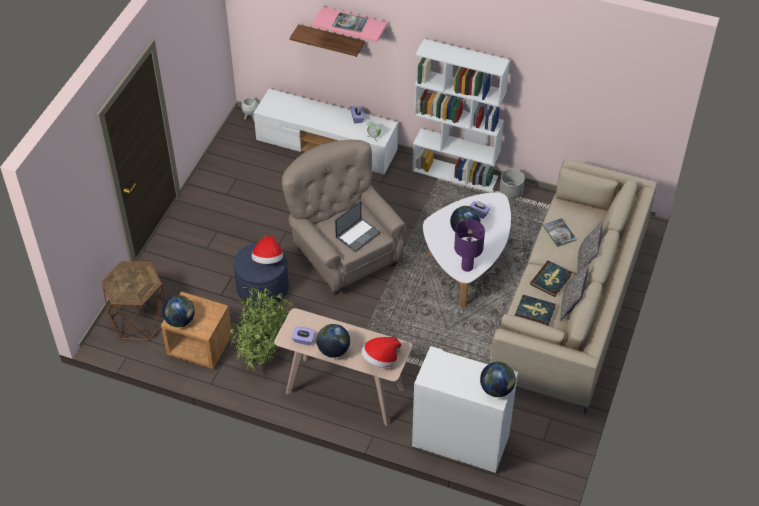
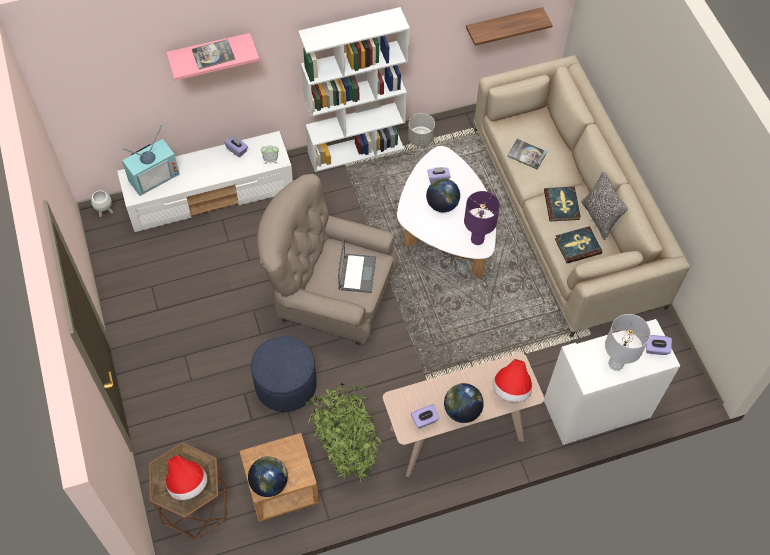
camera: 40 degrees left, 10 degrees up
hat [252,236,283,264] -> hat moved to [166,455,207,500]
shelf [290,24,365,57] -> shelf moved to [466,7,553,46]
globe [480,362,516,397] -> purple tissue box [646,335,672,355]
pillow [577,221,602,274] -> none
none -> television [122,125,180,196]
none -> grey table lamp [605,314,651,371]

